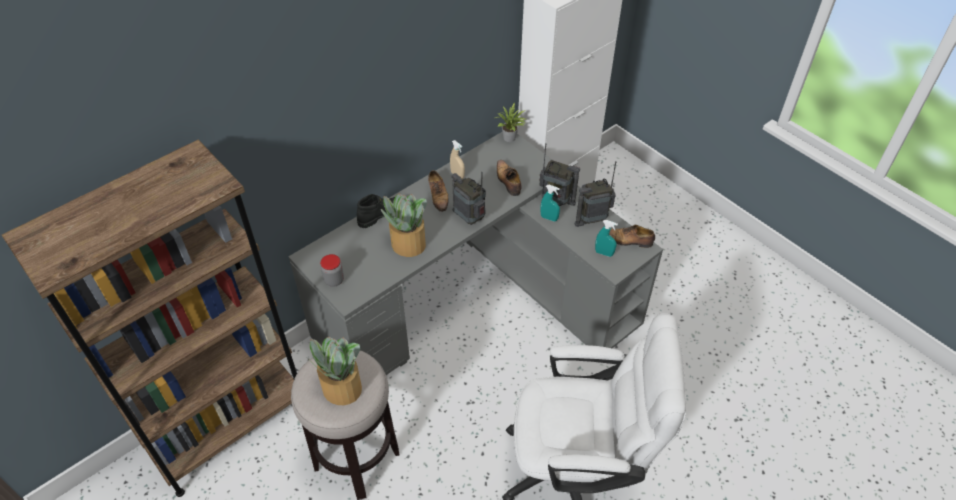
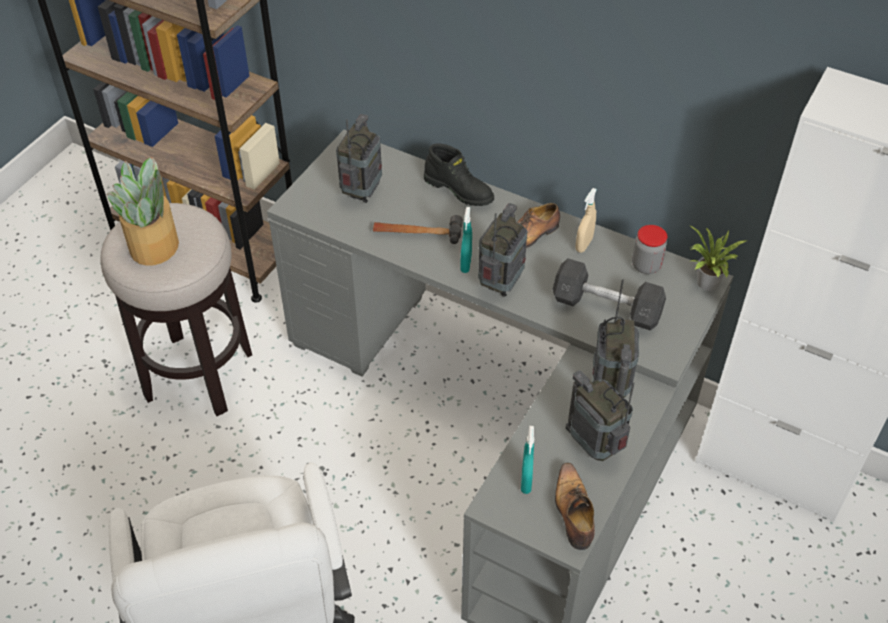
camera: 70 degrees right, 0 degrees up
jar [320,254,344,287] -> jar moved to [632,225,667,274]
potted plant [381,194,427,257] -> hammer [373,215,463,244]
shoe [497,160,521,196] -> grey dumbbell [552,258,666,331]
turquoise spray bottle [540,185,560,222] -> turquoise spray bottle moved to [460,207,472,273]
none -> radio [336,114,382,203]

